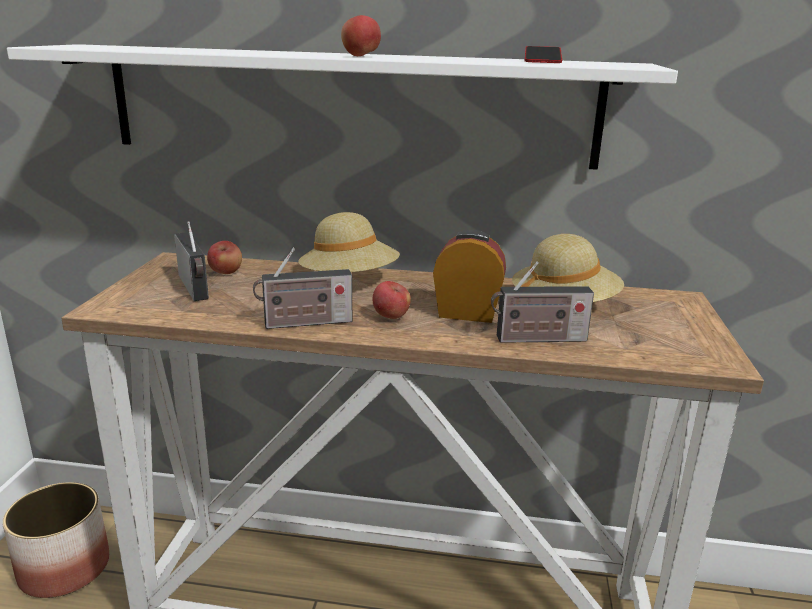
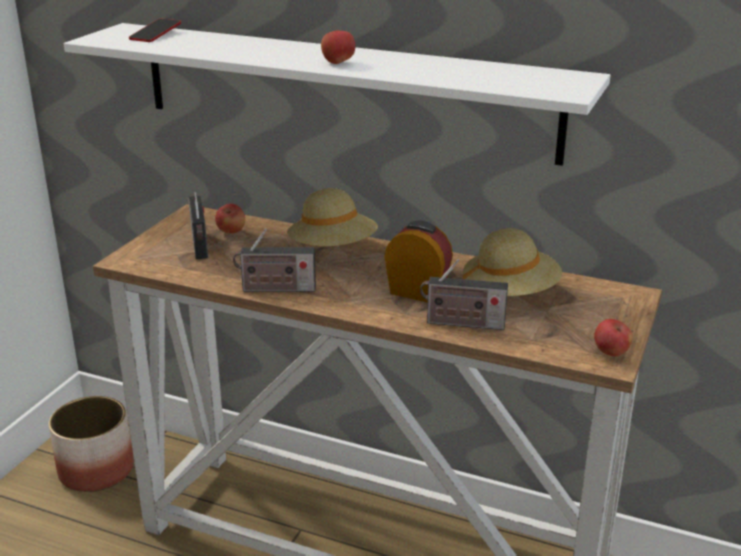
camera: 15 degrees right, 5 degrees up
apple [372,281,411,319] -> apple moved to [594,319,633,356]
phone [525,46,562,63] -> phone moved to [129,19,181,42]

